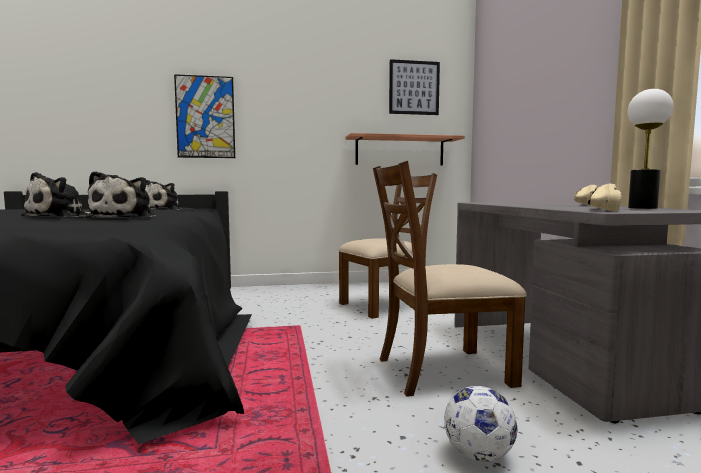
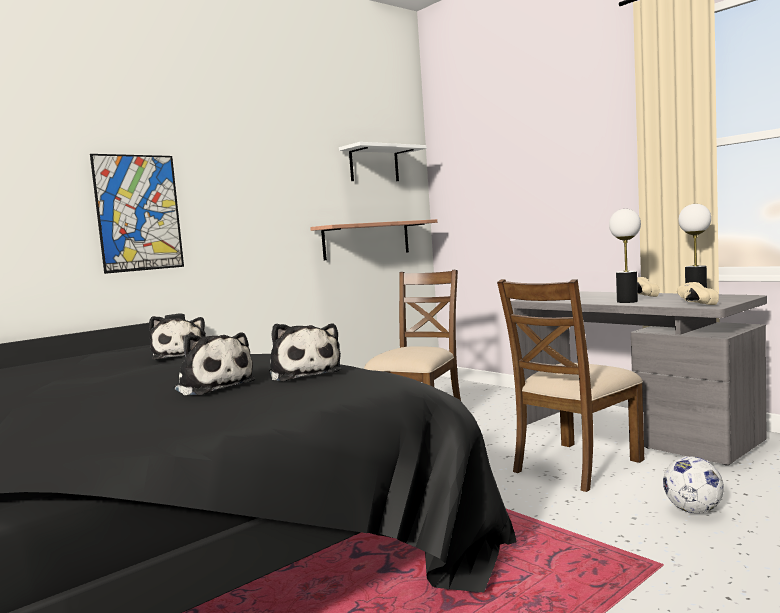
camera: 30 degrees left, 0 degrees up
plush toy [21,172,91,218] -> plush toy turned 45 degrees counterclockwise [173,332,256,395]
picture [389,59,440,115] -> white shelf [339,142,427,181]
none -> table lamp [609,209,641,303]

